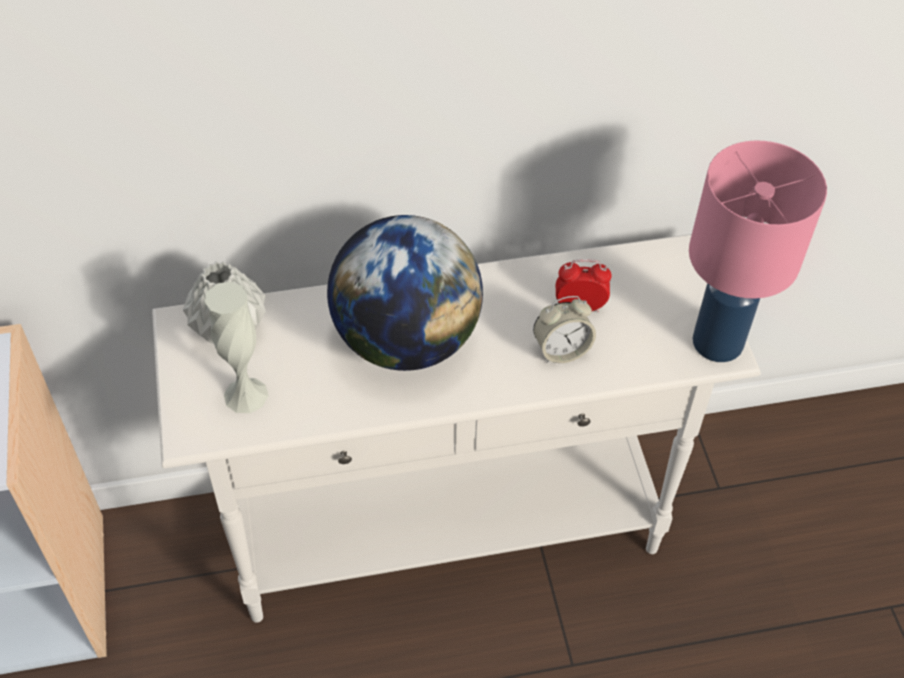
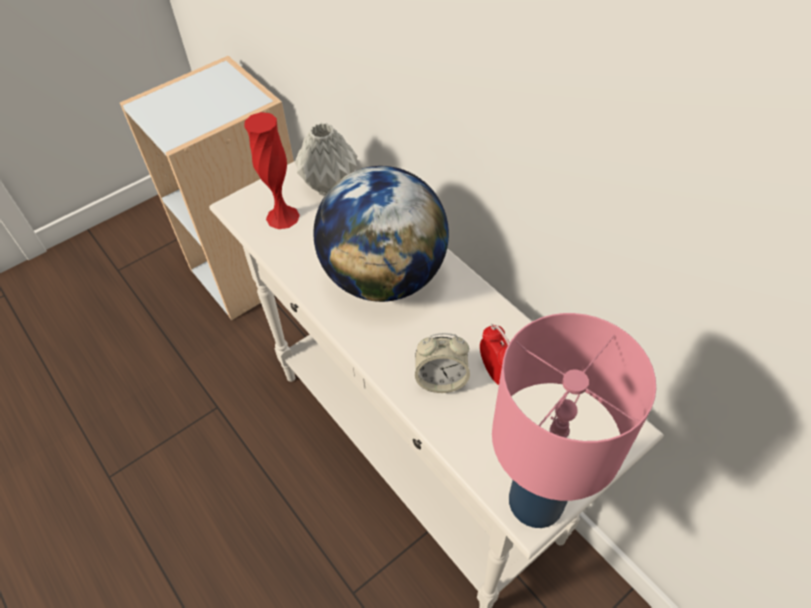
camera: 65 degrees right, 0 degrees up
white vase [205,282,269,413] -> red vase [244,112,300,229]
alarm clock [533,296,596,363] -> alarm clock turned 45 degrees counterclockwise [415,333,470,393]

